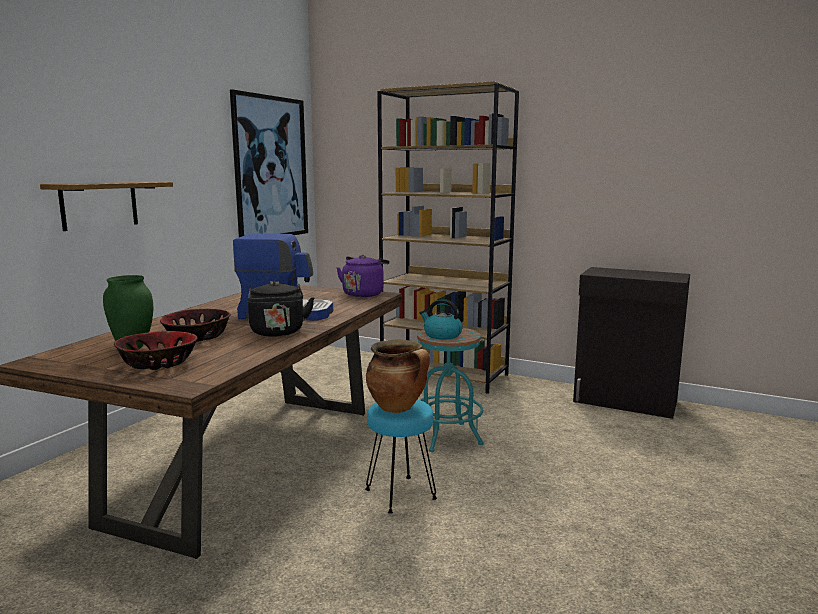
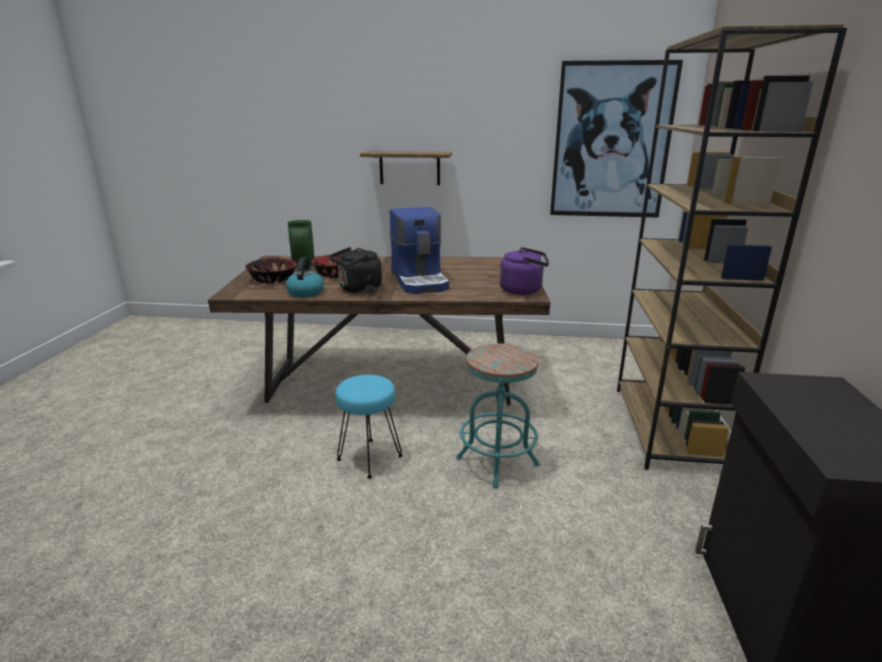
camera: 70 degrees right, 10 degrees up
cooking pot [366,340,430,413] -> none
kettle [419,299,463,340] -> kettle moved to [286,258,324,297]

